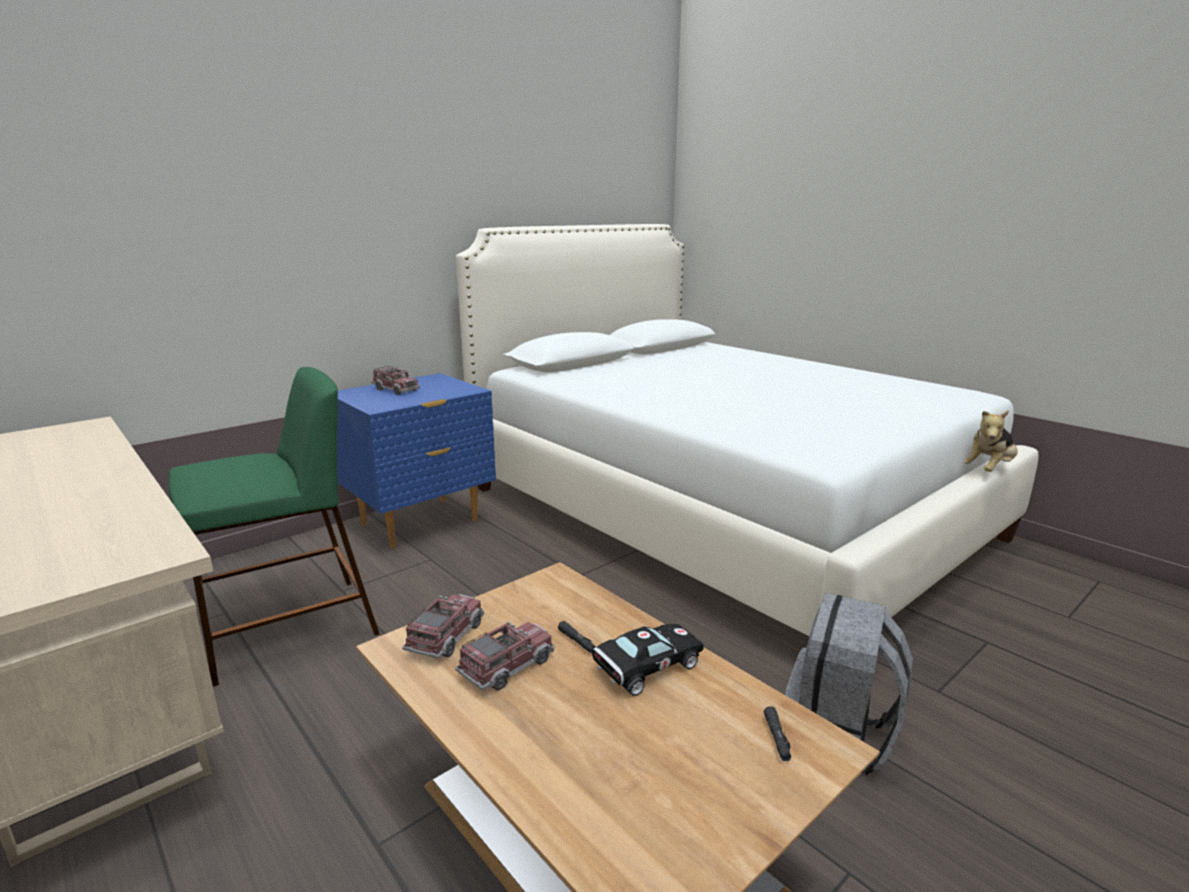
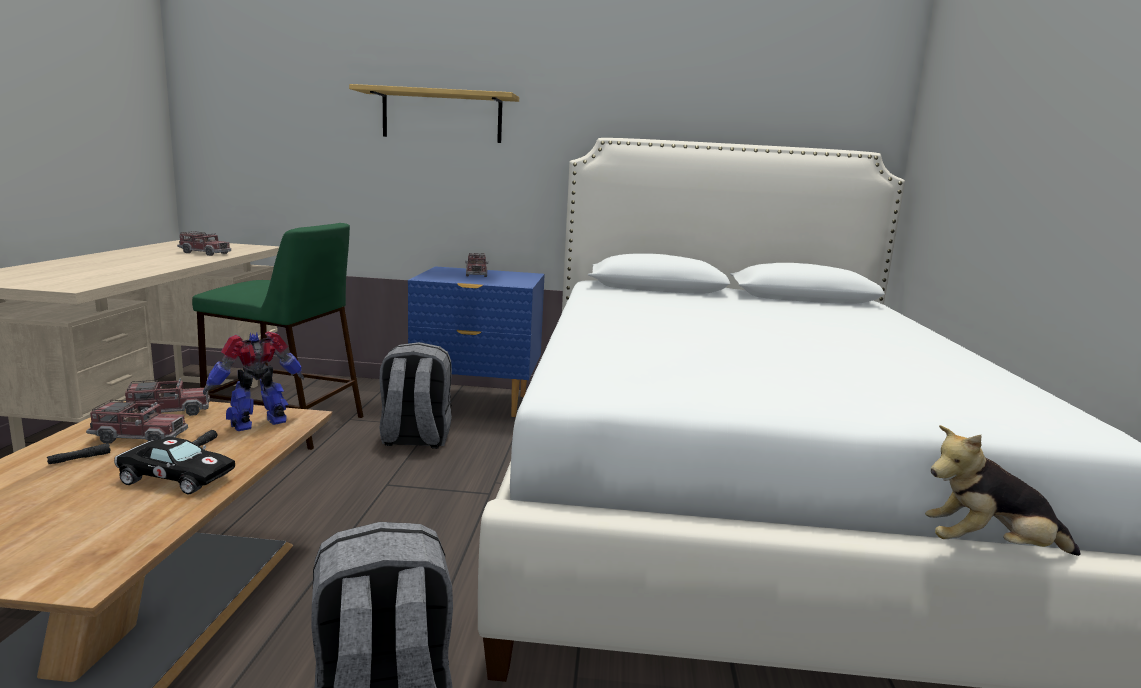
camera: 45 degrees right, 5 degrees down
black flashlight [764,706,791,761] -> black flashlight moved to [47,443,111,464]
none -> toy truck [177,231,231,256]
none -> toy robot [203,331,304,431]
none -> shelf [349,84,519,143]
none -> grey backpack [379,342,452,449]

